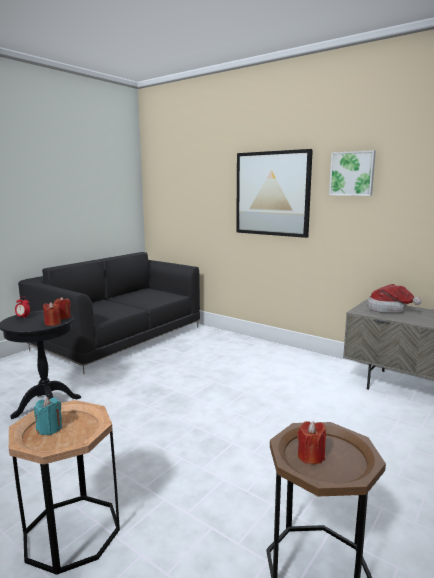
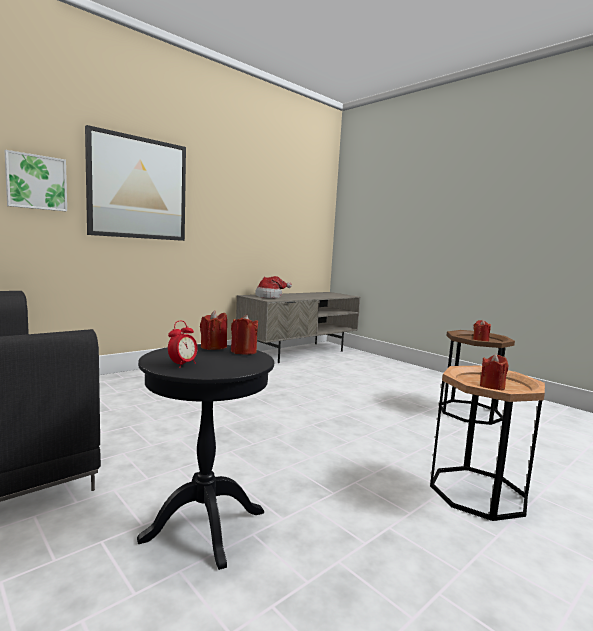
camera: 80 degrees left, 5 degrees down
turquoise candle [34,398,62,435] -> red candle [480,354,509,390]
picture [329,150,376,196] -> picture moved to [5,150,67,211]

